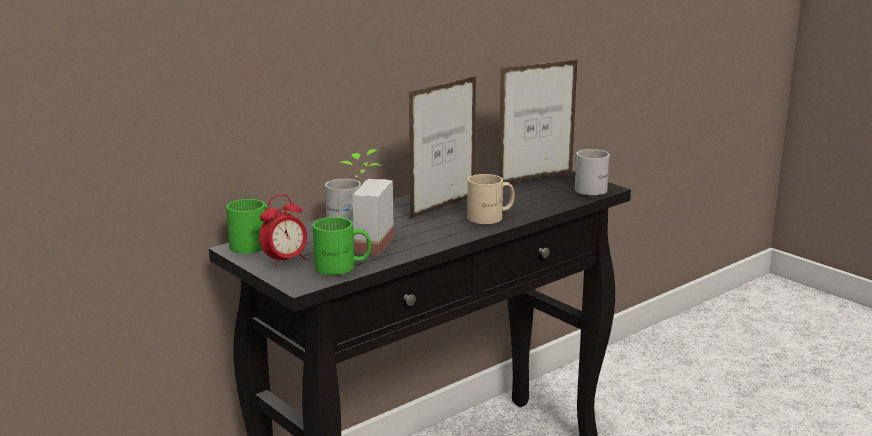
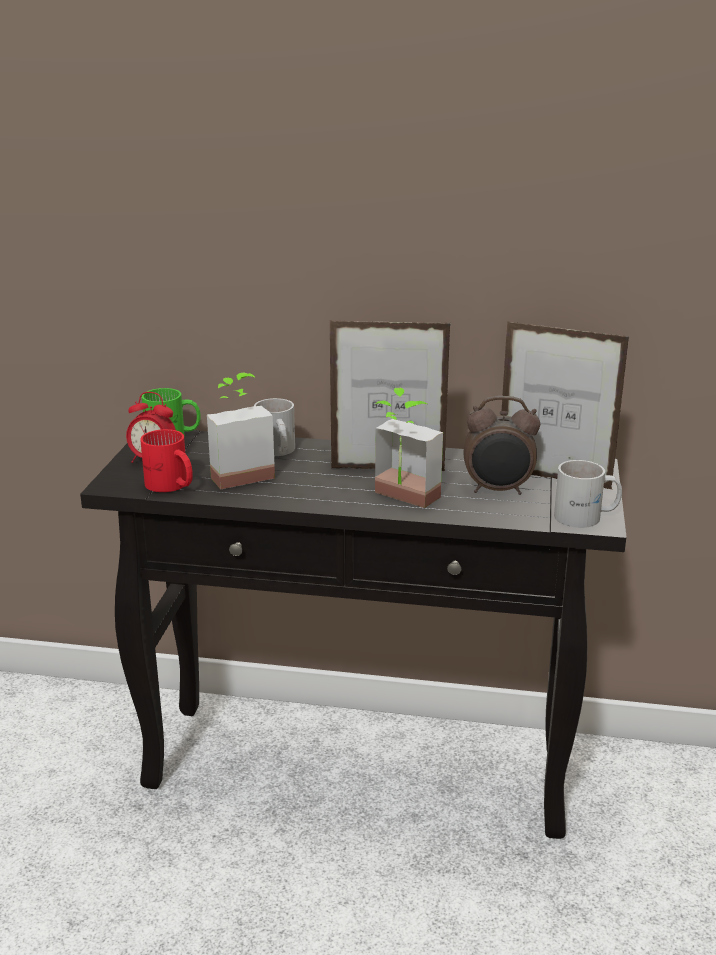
camera: 50 degrees right, 5 degrees up
green mug [313,217,371,275] -> red mug [140,429,193,492]
beige mug [467,174,515,224] -> potted plant [375,388,443,508]
none -> alarm clock [464,396,540,495]

